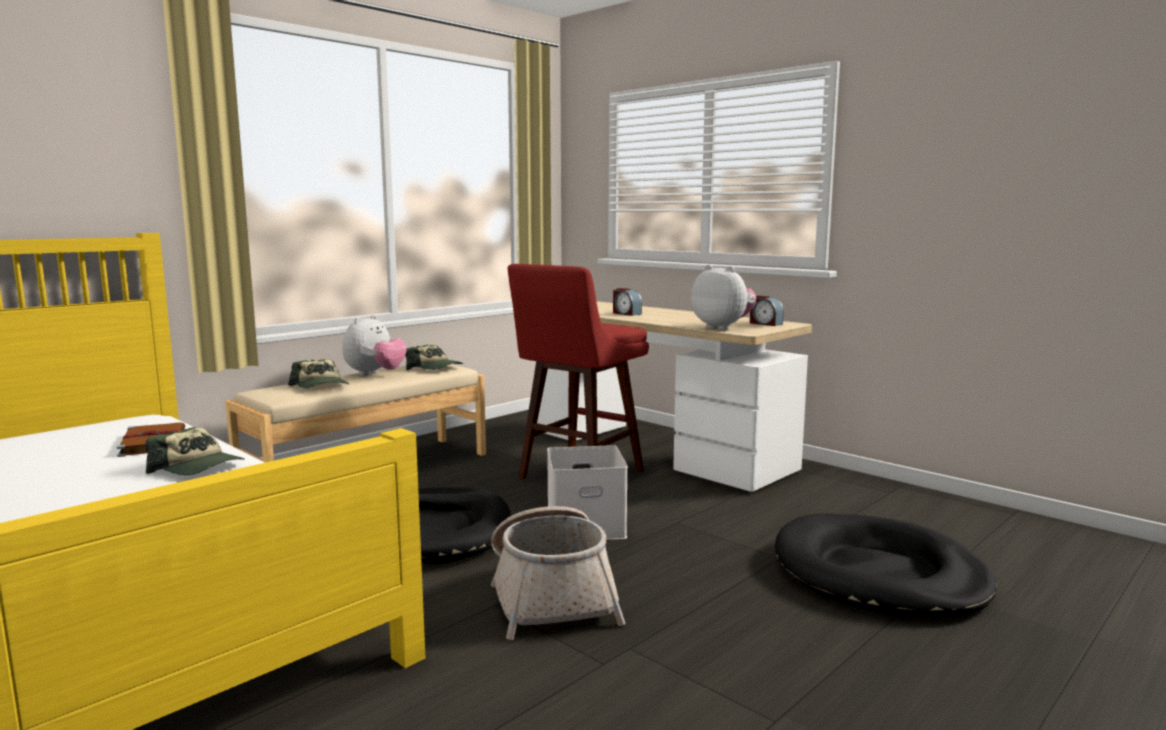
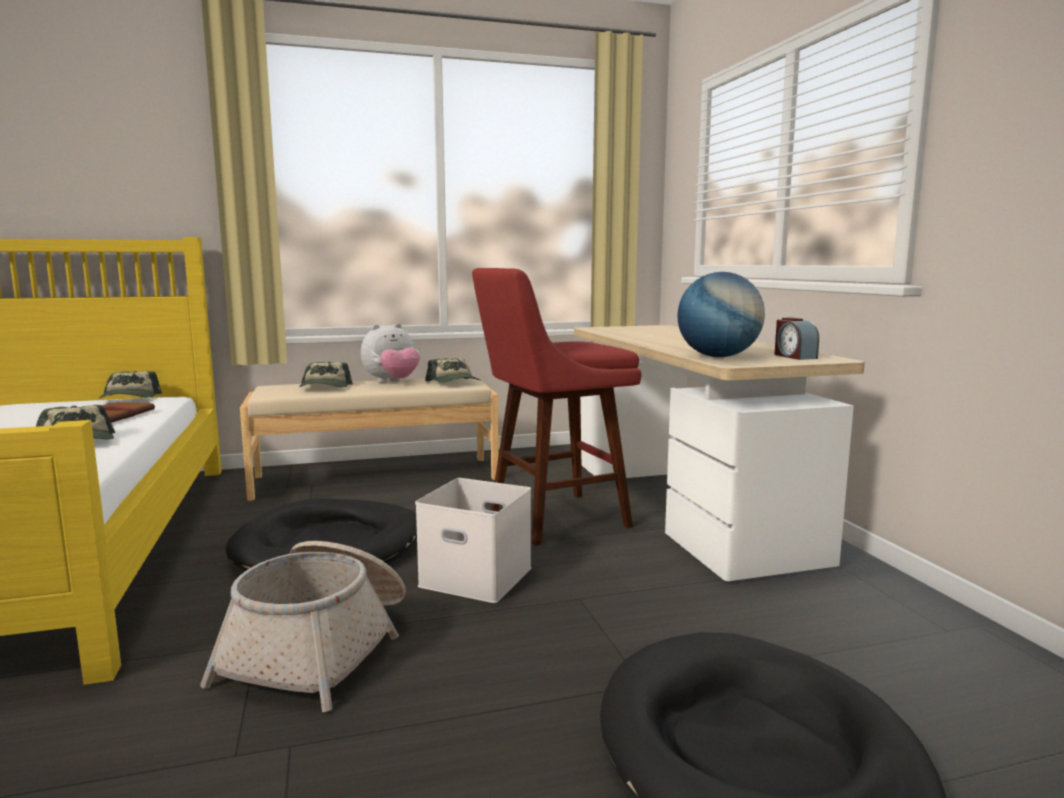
camera: 30 degrees right, 0 degrees up
alarm clock [613,288,642,316] -> none
plush toy [691,265,756,330] -> globe [677,272,765,357]
none -> cap [99,371,162,398]

